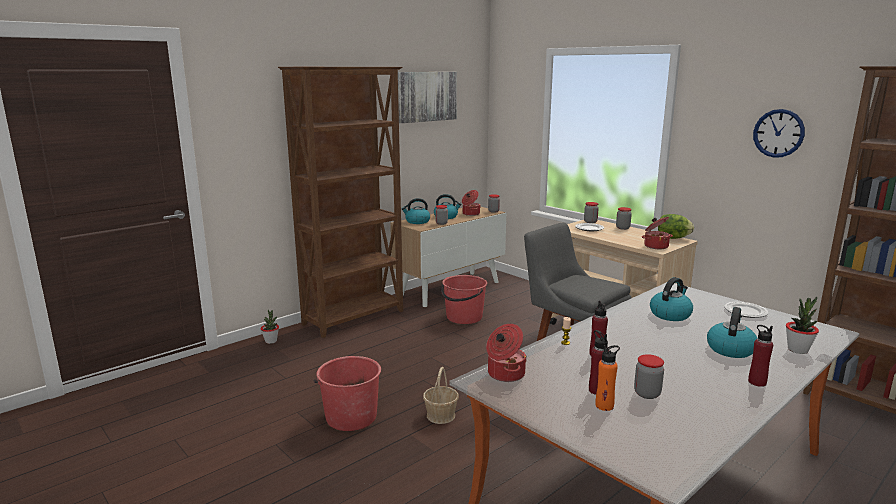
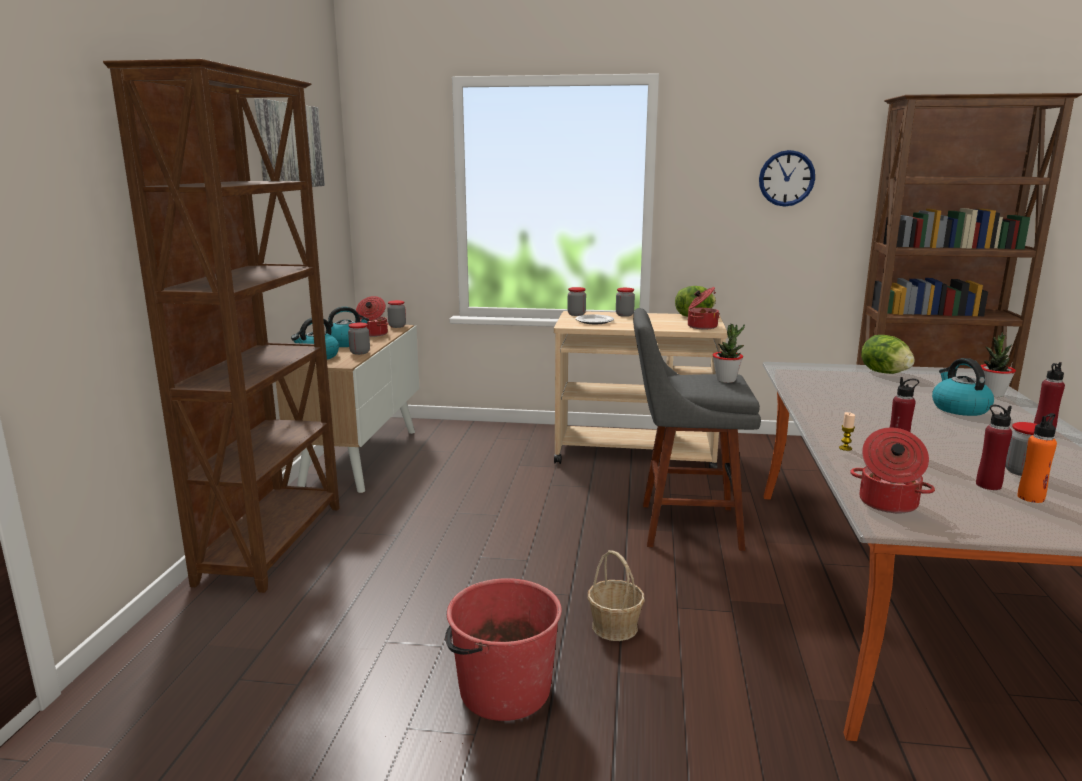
camera: 40 degrees left, 0 degrees up
potted plant [261,310,279,344] -> potted plant moved to [713,324,745,383]
red bucket [441,275,487,324] -> none
kettle [650,277,693,321] -> none
plate [724,302,769,318] -> lettuce [861,335,915,374]

